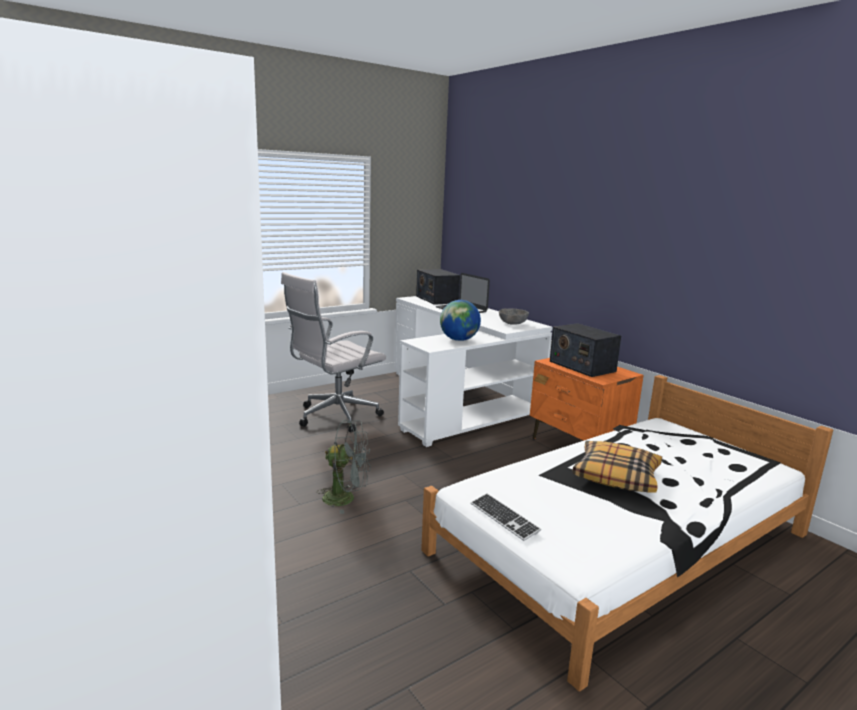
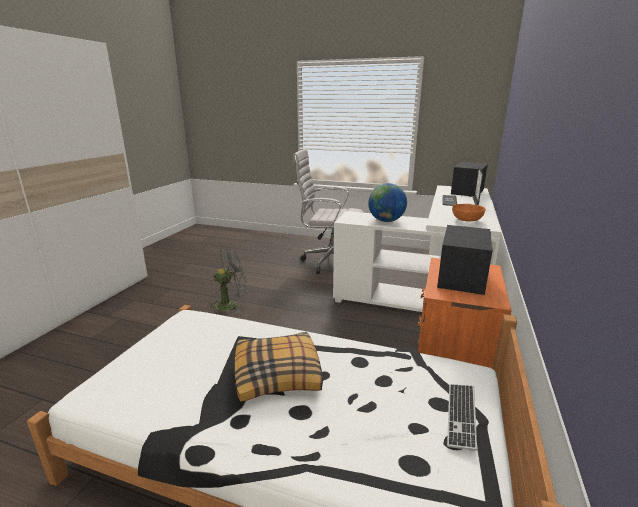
camera: 55 degrees right, 5 degrees up
grey fan [316,420,370,514] -> grey fan turned 90 degrees counterclockwise [207,249,248,313]
keyboard [471,493,541,541] -> keyboard moved to [447,384,477,451]
grey bowl [499,308,529,325] -> orange bowl [452,204,486,222]

